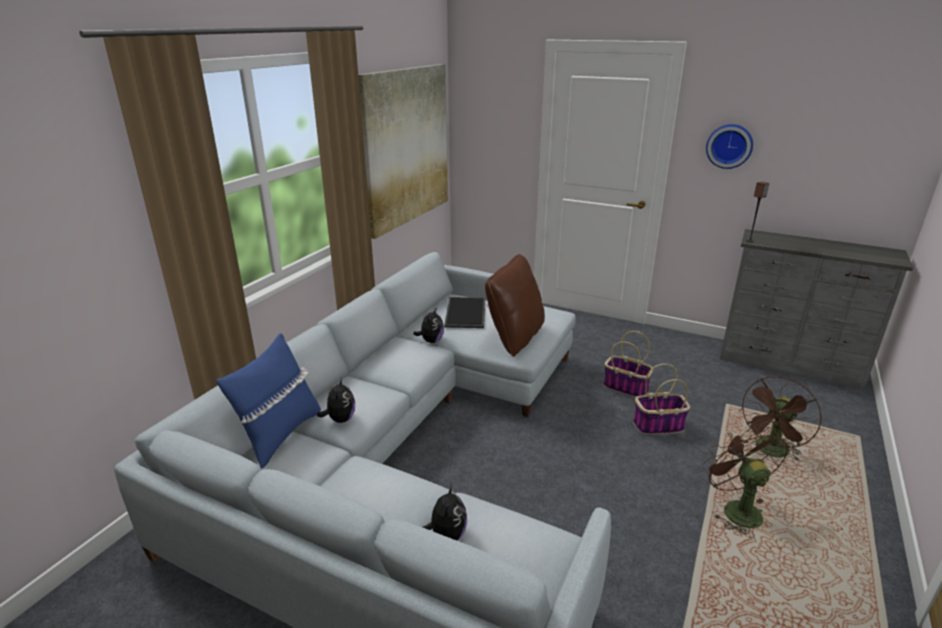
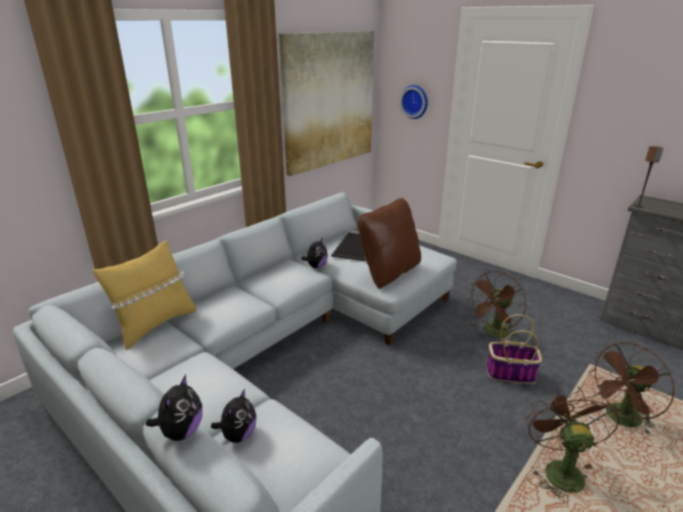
camera: 15 degrees right, 0 degrees up
blue pillow [216,333,321,469] -> yellow pillow [93,241,196,350]
plush toy [317,378,355,423] -> plush toy moved to [146,375,202,441]
basket [603,331,653,398] -> brown fan [467,271,526,342]
wall clock [706,124,753,169] -> wall clock moved to [400,85,428,119]

